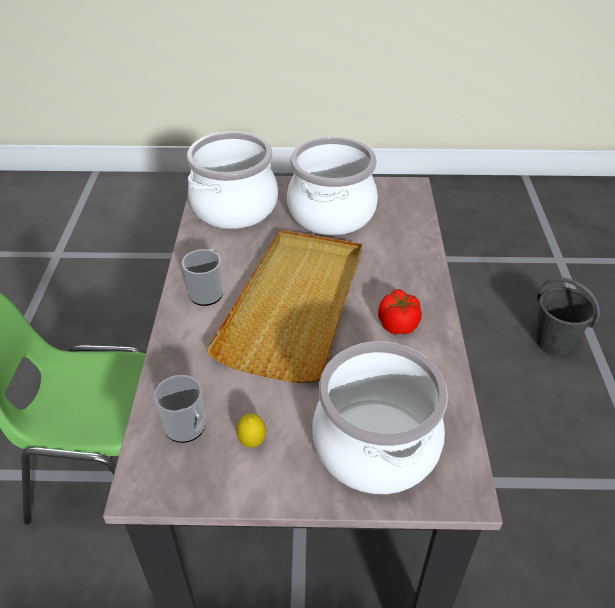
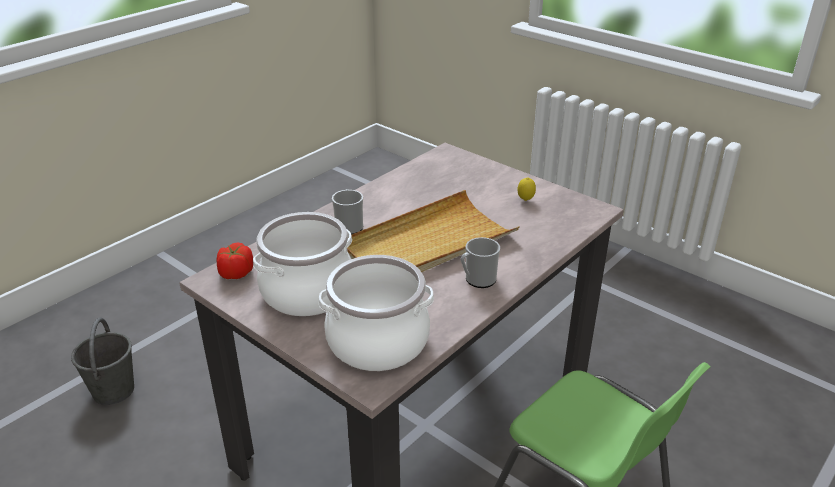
camera: 140 degrees left, 10 degrees down
mug [154,375,206,443] -> mug moved to [332,189,363,235]
cooking pot [312,341,448,494] -> none
tomato [378,289,422,335] -> tomato moved to [216,242,253,279]

